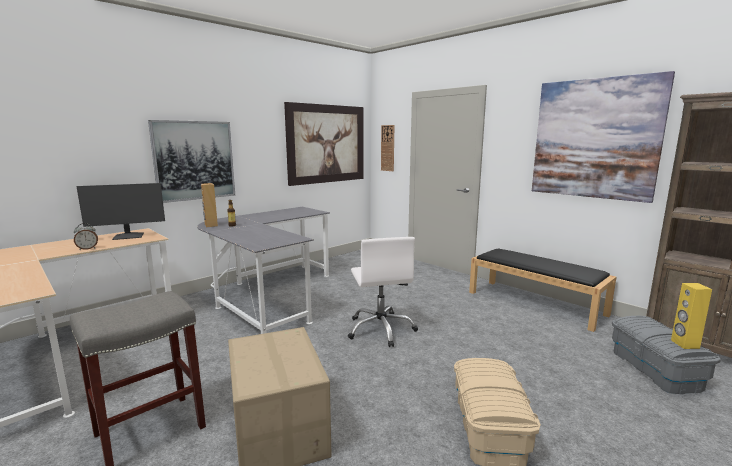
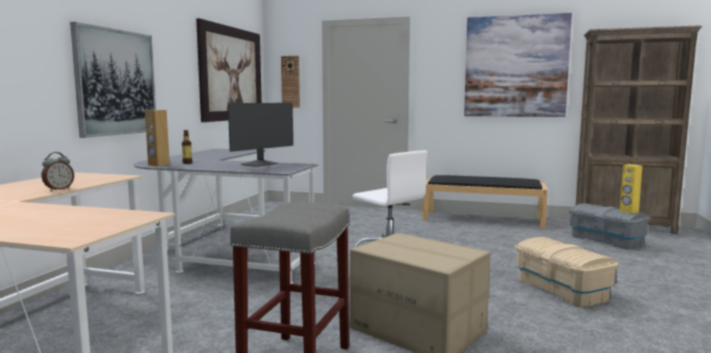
camera: 30 degrees left, 5 degrees down
monitor [77,183,165,240] -> monitor moved to [228,103,293,167]

